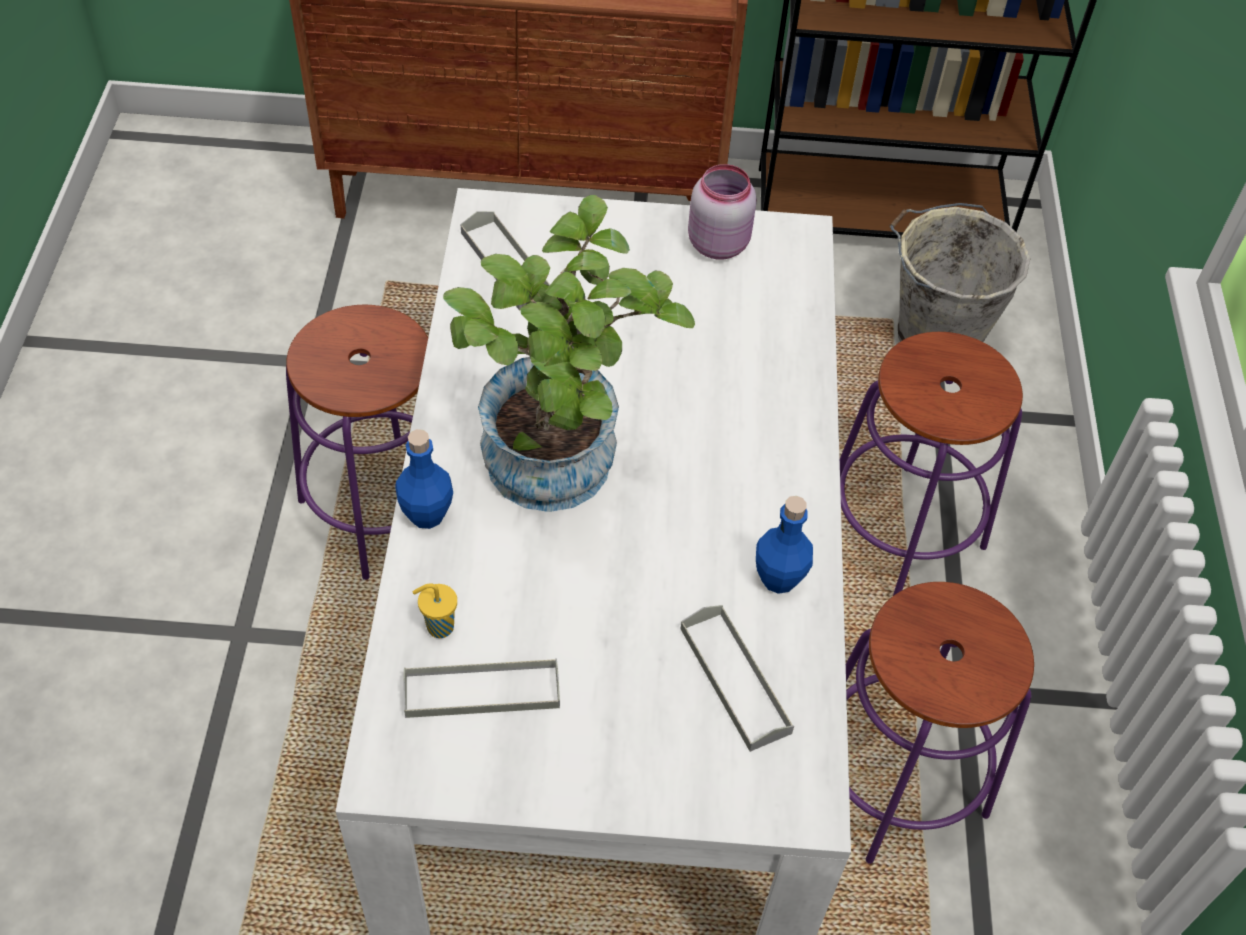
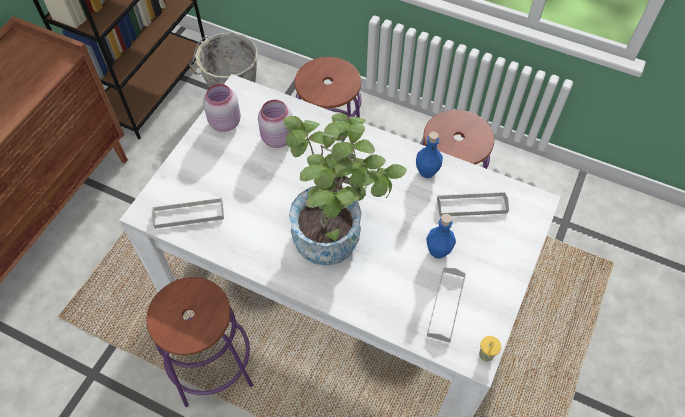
camera: 65 degrees left, 5 degrees up
blue bottle [395,429,453,529] -> blue bottle moved to [426,214,456,259]
yellow cup [413,584,457,638] -> yellow cup moved to [479,336,501,362]
none -> pink jar [258,100,292,148]

